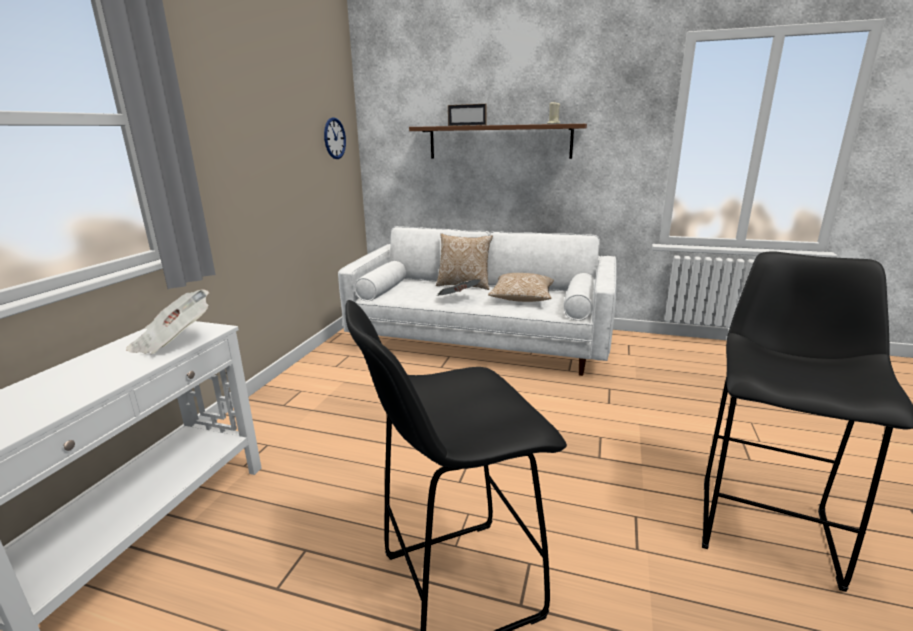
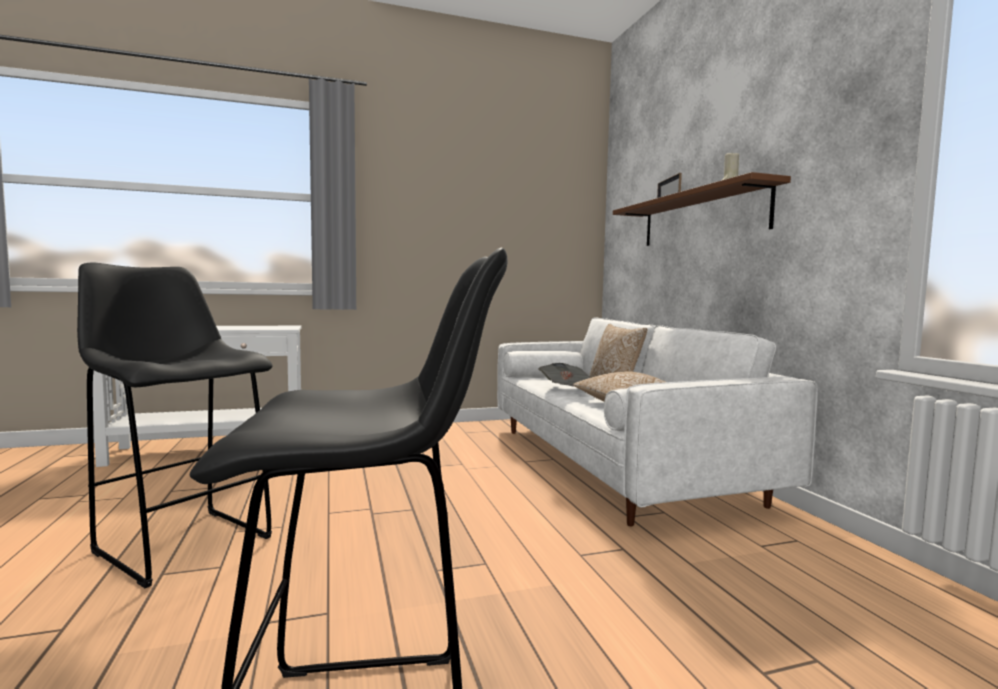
camera: 55 degrees right, 15 degrees down
newspaper [126,289,209,354] -> none
wall clock [324,117,346,159] -> none

